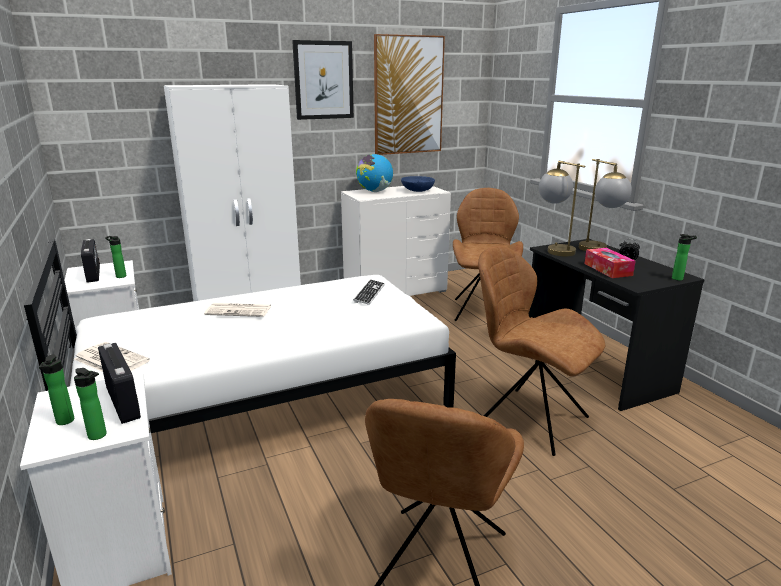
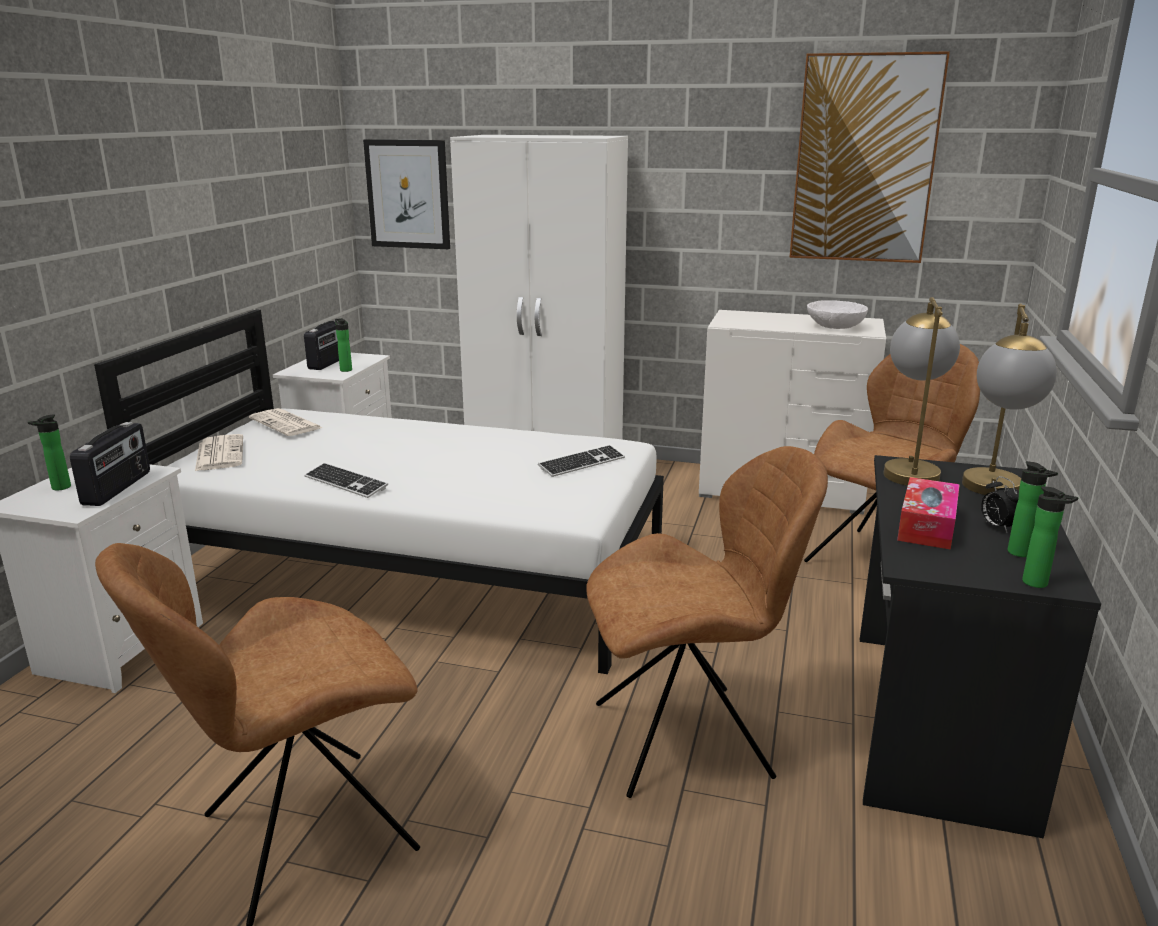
camera: 40 degrees right, 0 degrees up
bottle [74,368,107,440] -> bottle moved to [1008,461,1058,557]
newspaper [204,303,271,317] -> newspaper moved to [249,408,322,436]
picture [292,40,354,120] -> picture moved to [363,139,450,249]
globe [356,154,393,192] -> none
blue bowl [401,176,435,192] -> white bowl [807,300,868,329]
brown chair [478,246,605,456] -> brown chair turned 90 degrees clockwise [586,446,828,798]
none -> keyboard [304,463,388,498]

